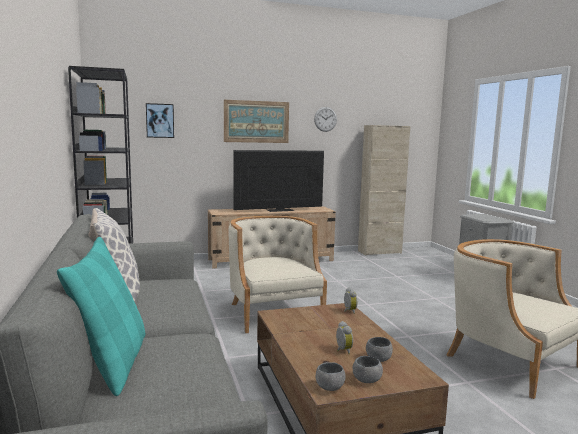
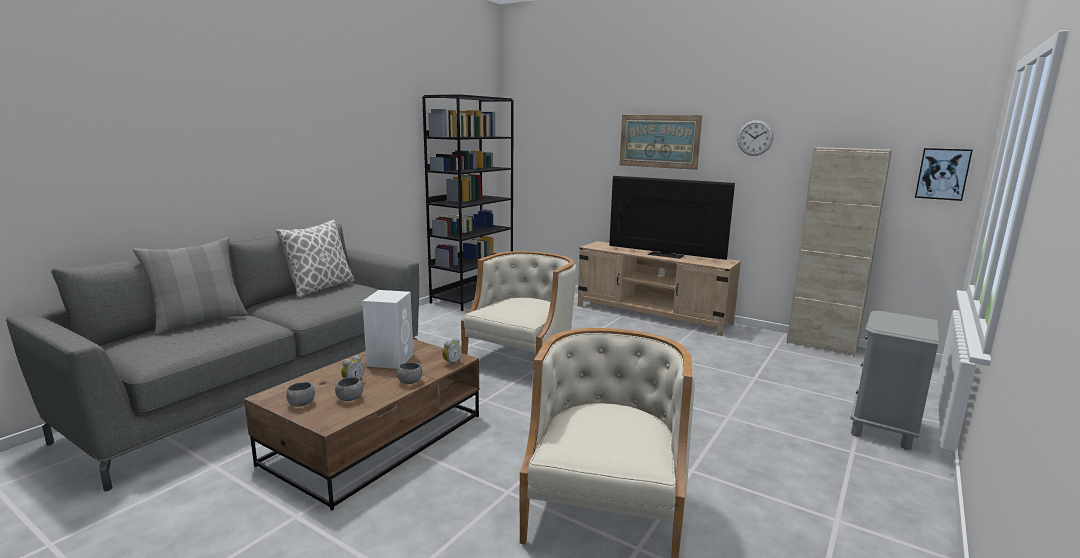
camera: 50 degrees right, 5 degrees up
turquoise pillow [57,237,145,396] -> grey pillow [133,237,248,335]
picture [146,103,174,138] -> picture moved to [915,148,973,201]
grey bowl [316,362,345,391] -> grey bowl moved to [397,362,423,384]
none -> white speaker [362,290,413,369]

